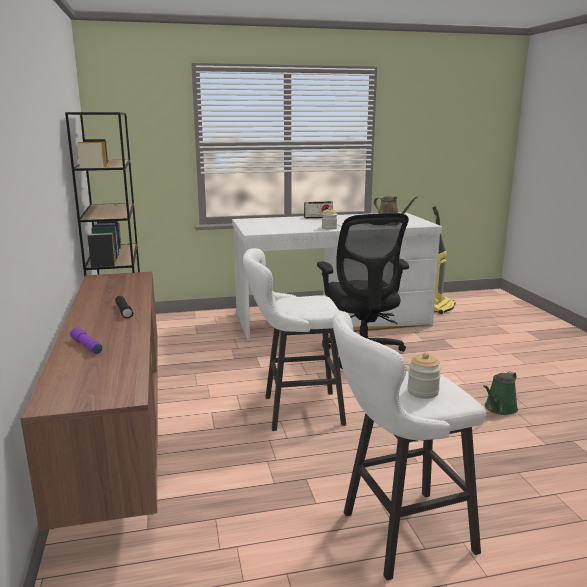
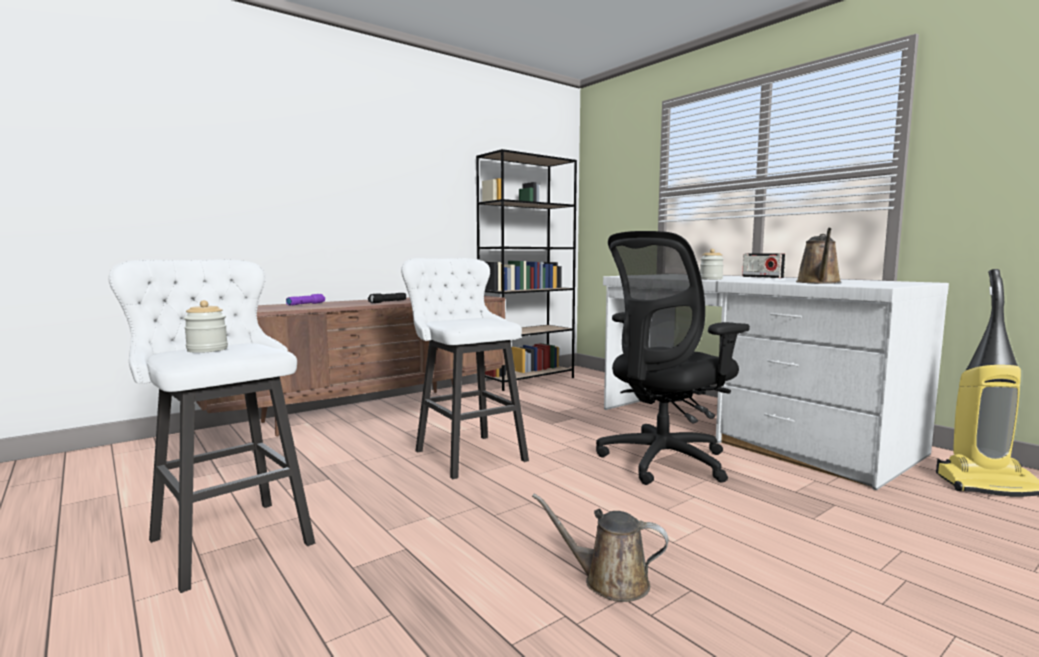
camera: 65 degrees right, 10 degrees down
green watering can [483,371,518,415] -> brown watering can [532,494,669,602]

